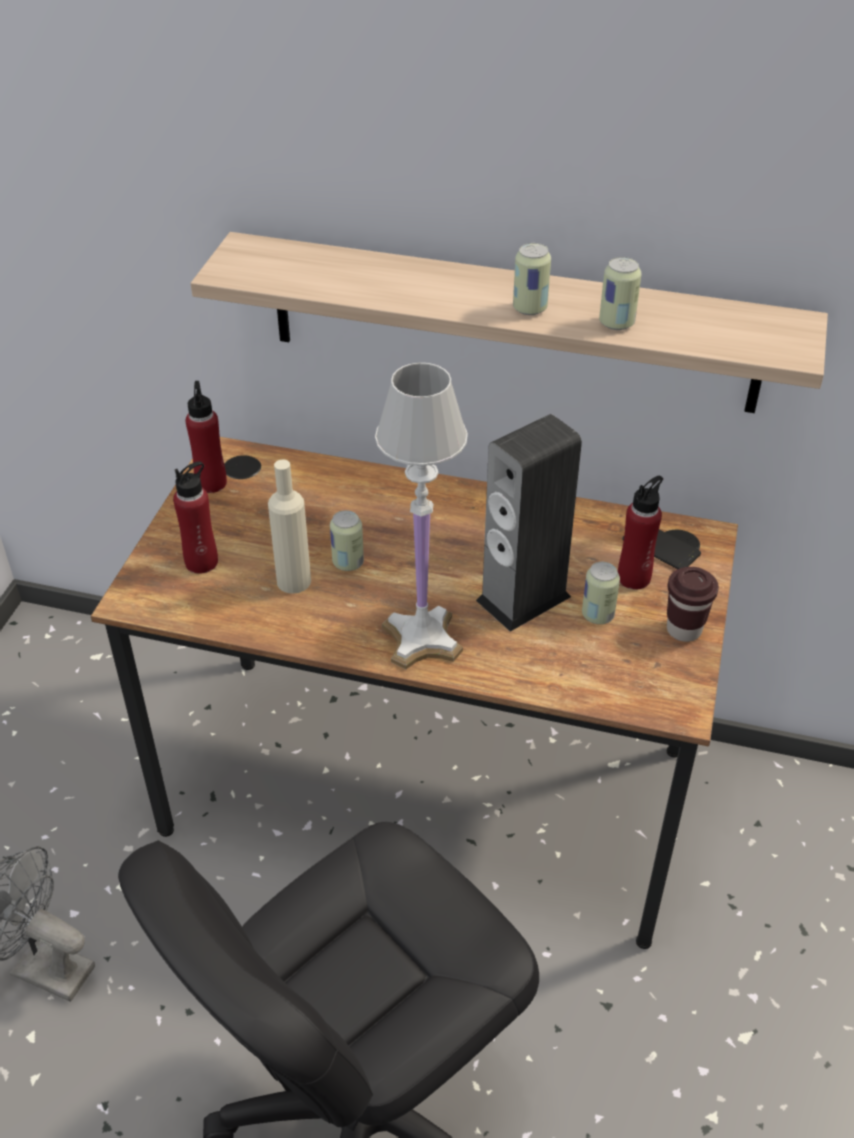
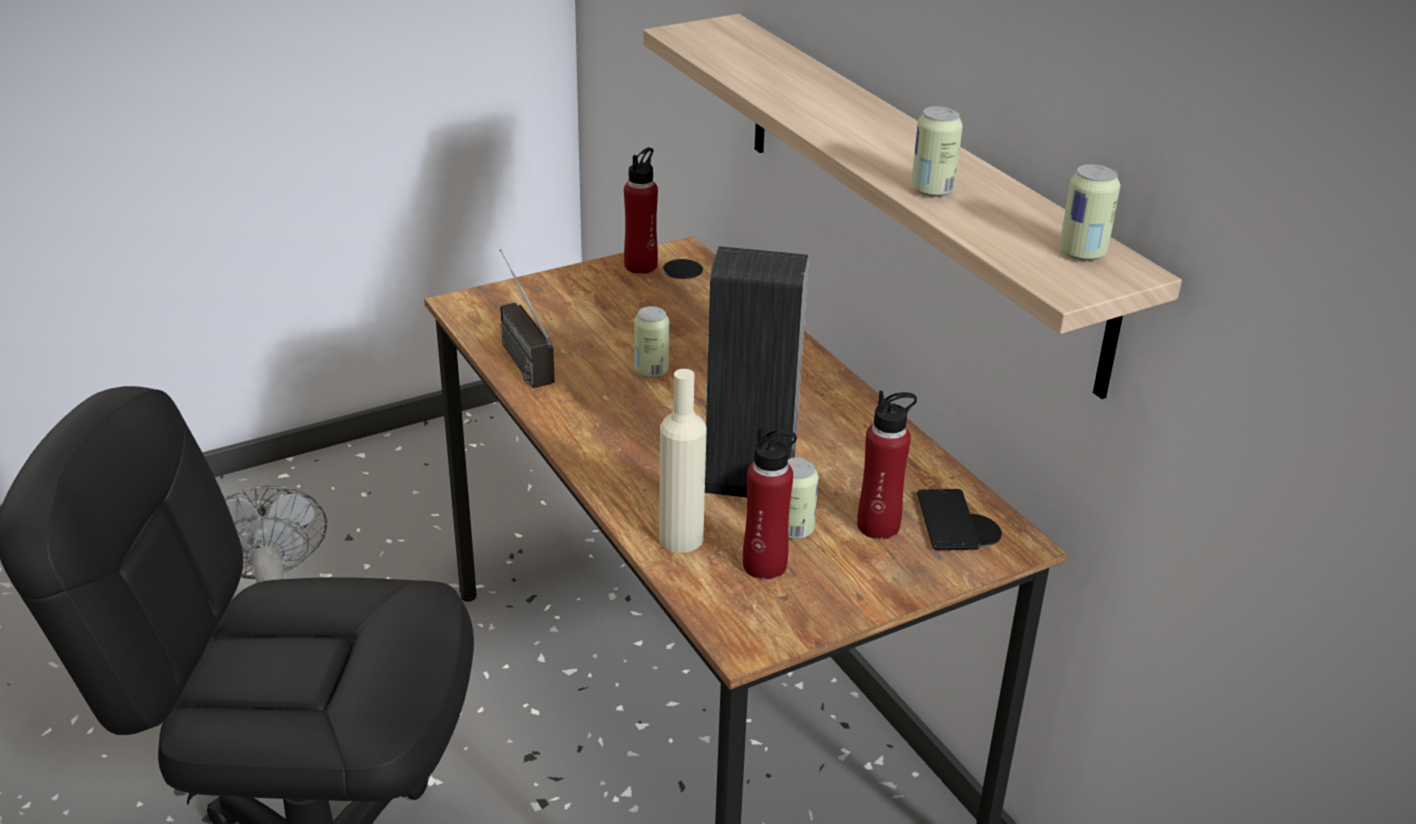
camera: 45 degrees right, 10 degrees down
red bottle [173,462,218,574] -> red bottle moved to [743,426,797,580]
beige bottle [268,459,311,594] -> beige bottle moved to [659,369,706,553]
white table lamp [375,363,468,669] -> none
can [513,243,551,315] -> can moved to [1059,164,1120,261]
brown cup [667,567,719,642] -> none
none -> radio [499,249,555,388]

